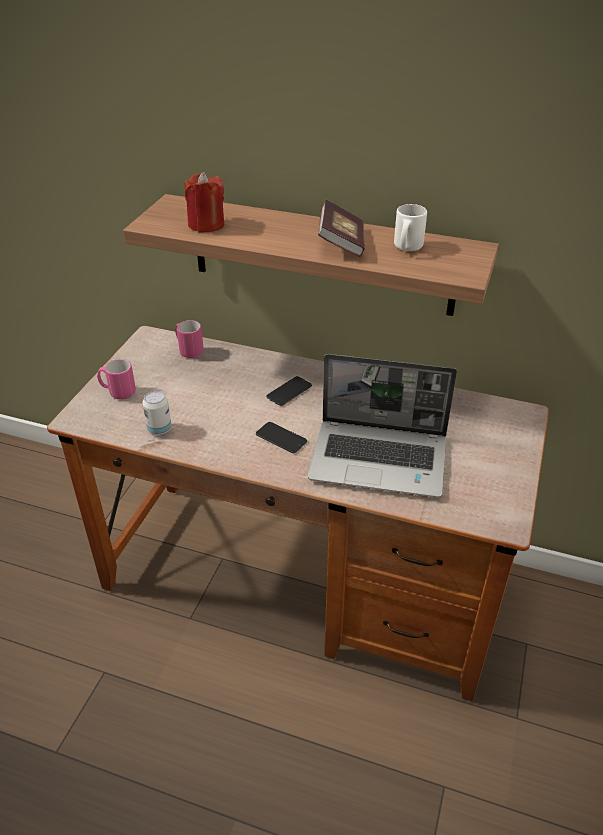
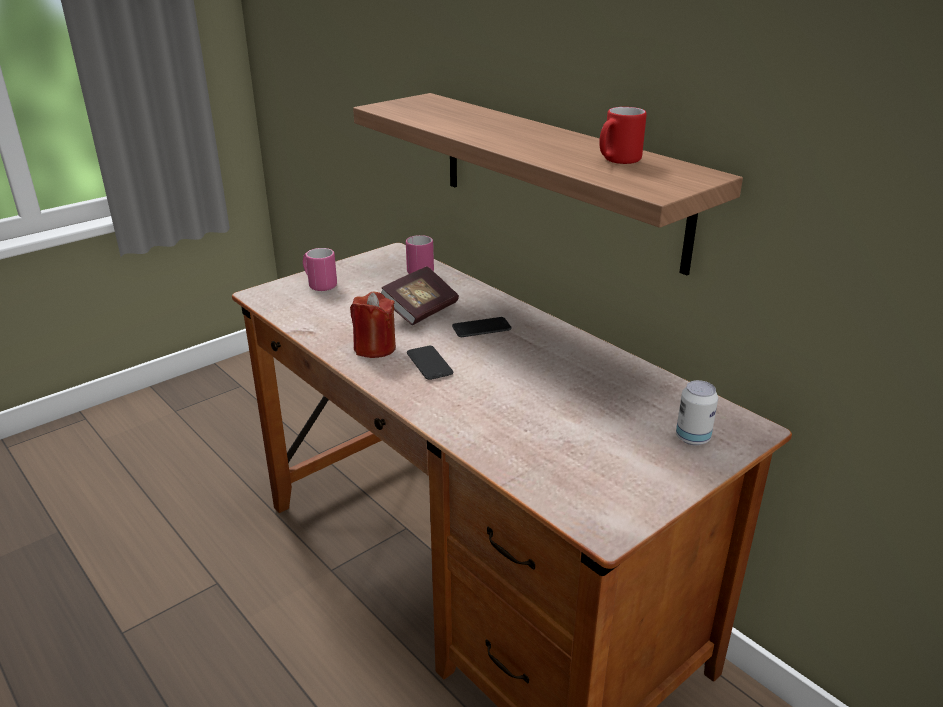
camera: 30 degrees right, 10 degrees down
can [142,390,172,435] -> can moved to [676,380,718,445]
red candle [184,172,224,233] -> red candle moved to [350,292,396,358]
laptop [308,354,457,498] -> none
book [318,199,365,257] -> book moved to [381,266,459,325]
white mug [394,204,427,251] -> red mug [599,107,647,164]

